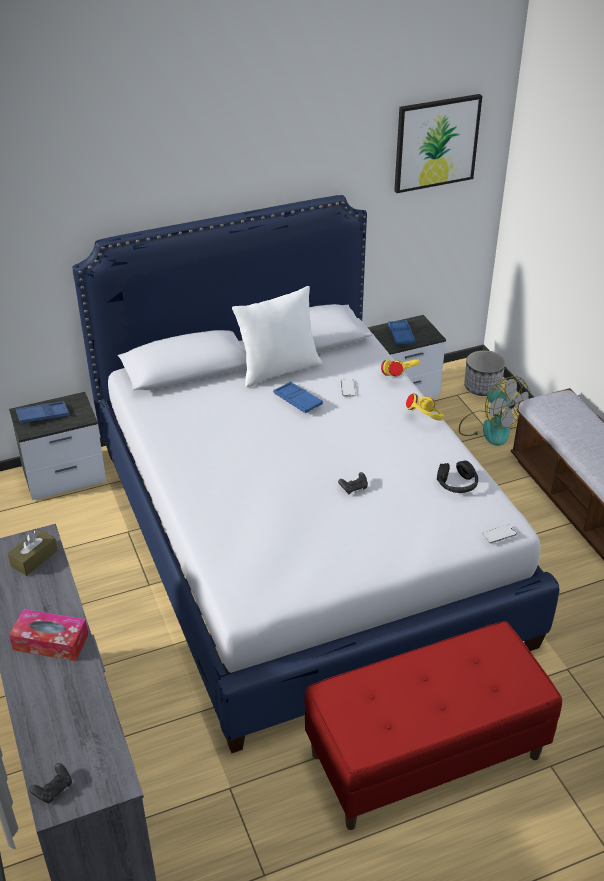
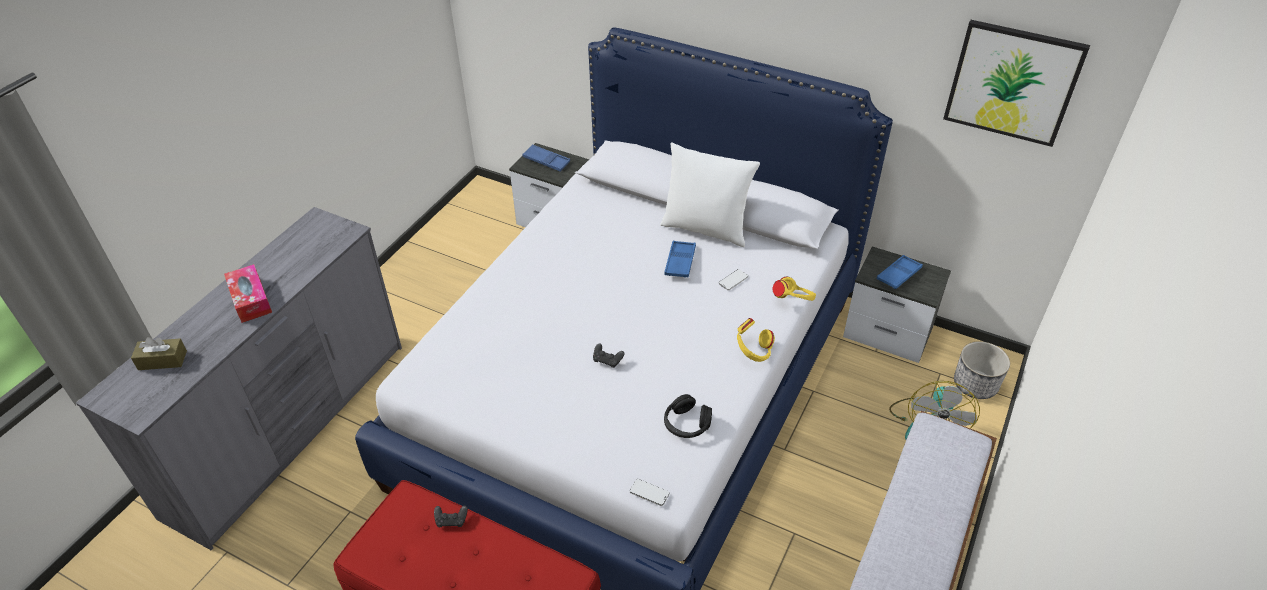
camera: 50 degrees right, 5 degrees up
brown tissue box [8,529,58,576] -> brown tissue box moved to [131,337,187,370]
black game controller [29,763,72,803] -> black game controller moved to [434,506,468,527]

